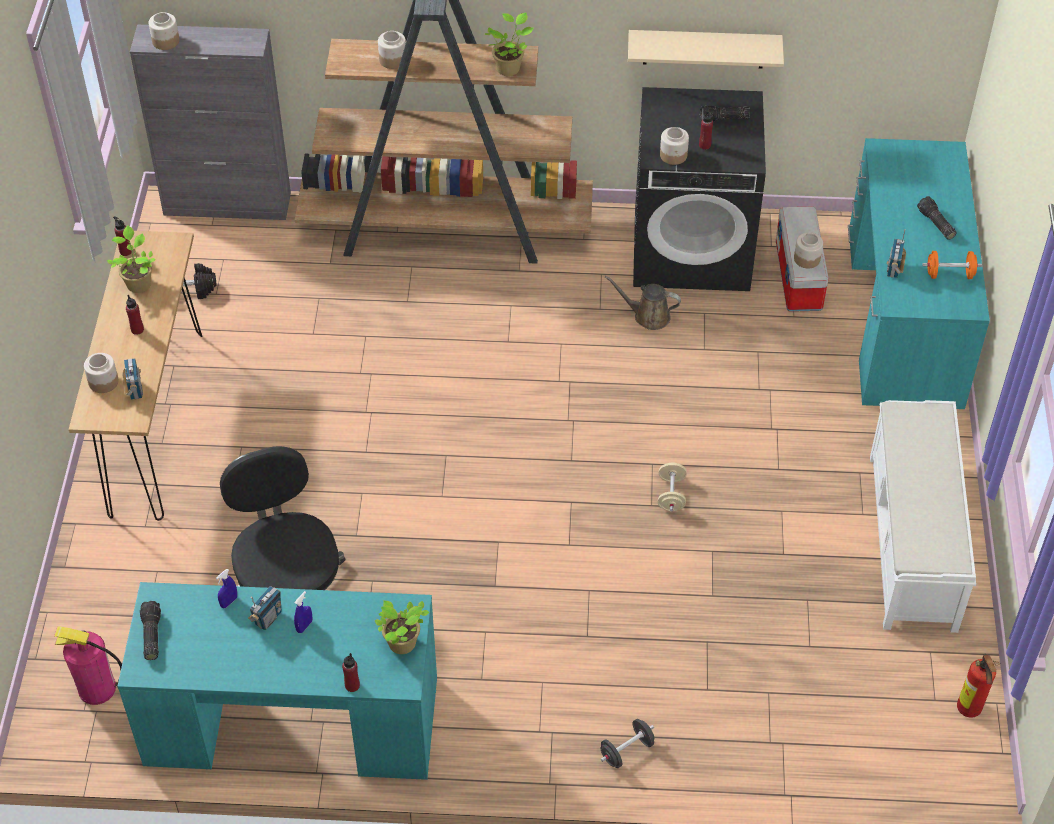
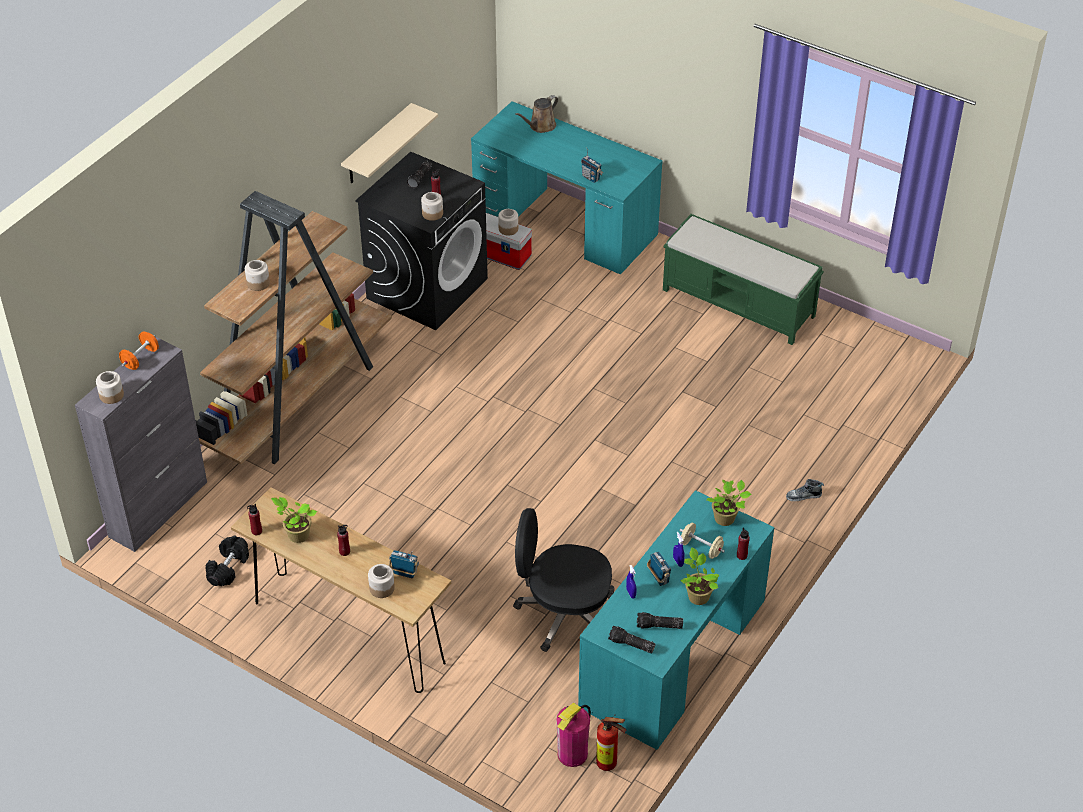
camera: 60 degrees left, 5 degrees down
potted plant [484,12,533,76] -> potted plant moved to [681,548,720,605]
black dumbbell [601,719,654,768] -> shoe [786,479,824,501]
brown watering can [605,276,681,330] -> brown watering can moved to [515,95,558,133]
beige dumbbell [658,462,687,511] -> beige dumbbell moved to [679,522,725,559]
white bench [870,400,976,633] -> green bench [663,214,824,345]
flashlight [917,196,957,240] -> flashlight moved to [637,612,683,629]
orange dumbbell [922,251,982,279] -> orange dumbbell moved to [119,332,159,370]
fire extinguisher [957,654,1000,718] -> fire extinguisher moved to [596,715,626,771]

